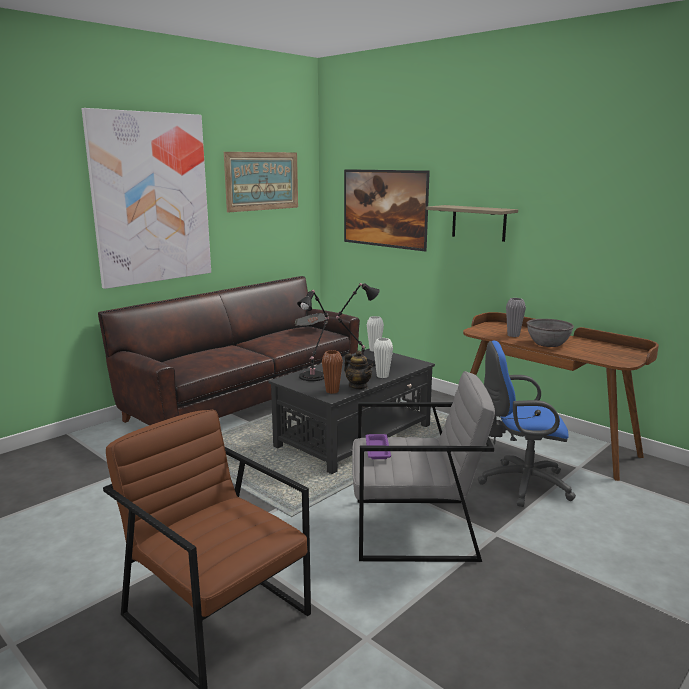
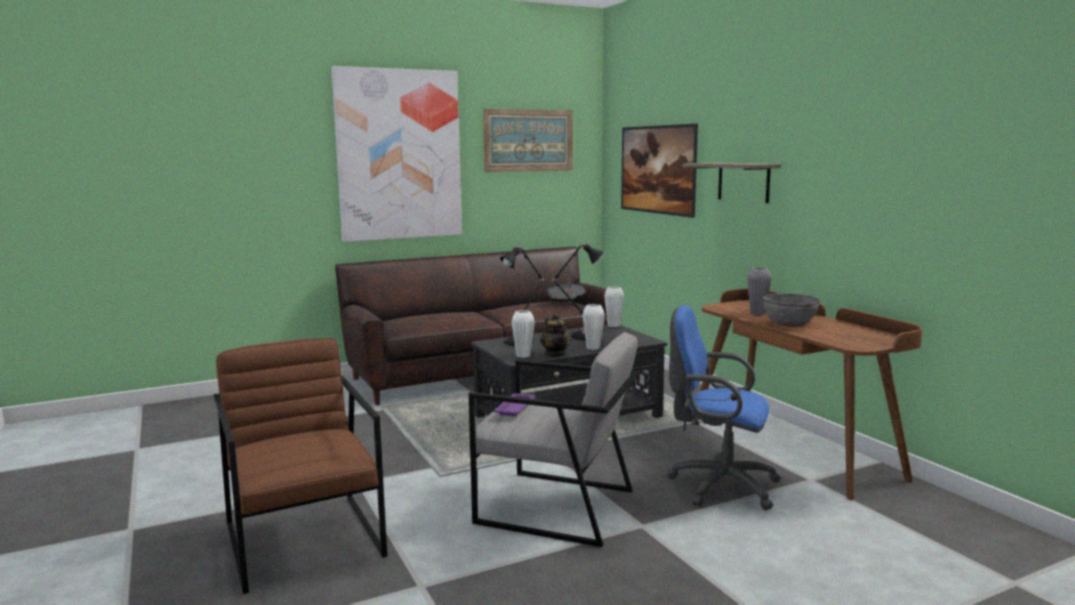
camera: 20 degrees right, 5 degrees down
brown vase [322,350,343,394] -> white vase [512,310,535,358]

